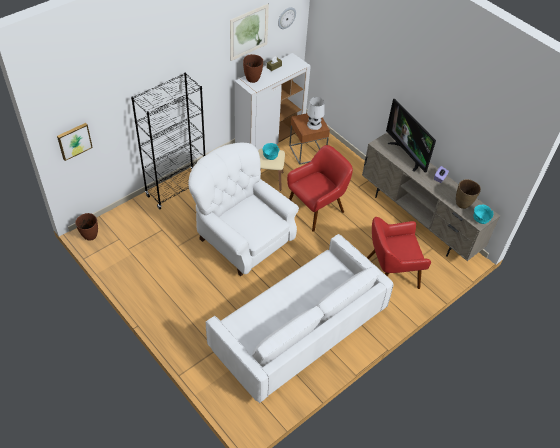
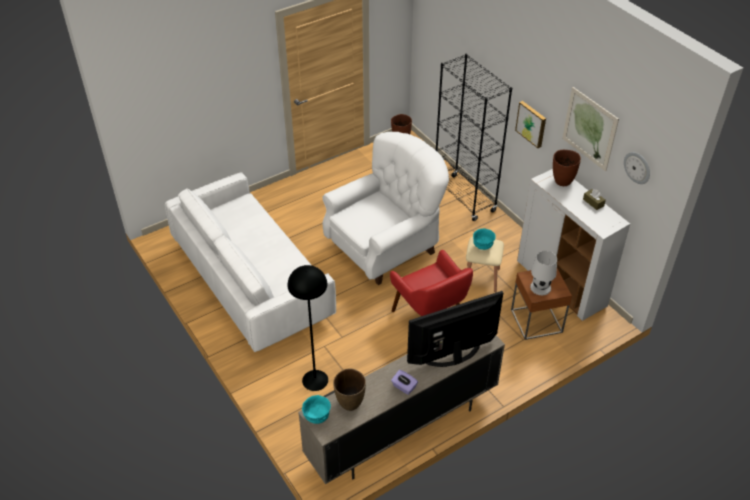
camera: 100 degrees right, 5 degrees down
picture [57,123,93,161] -> picture moved to [515,101,546,148]
red armchair [367,217,431,289] -> black floor lamp [288,265,328,391]

